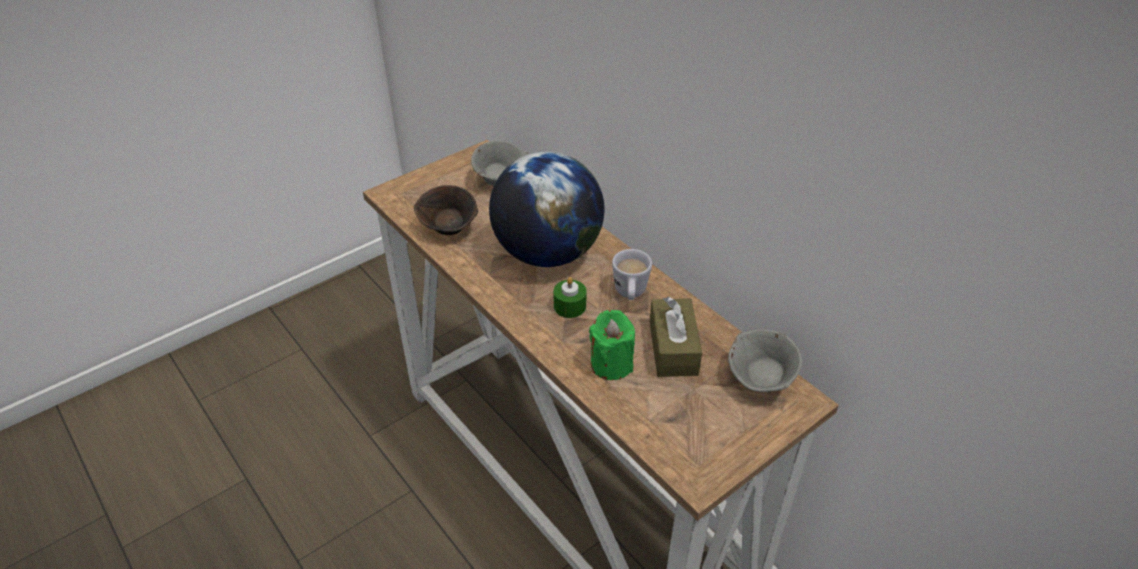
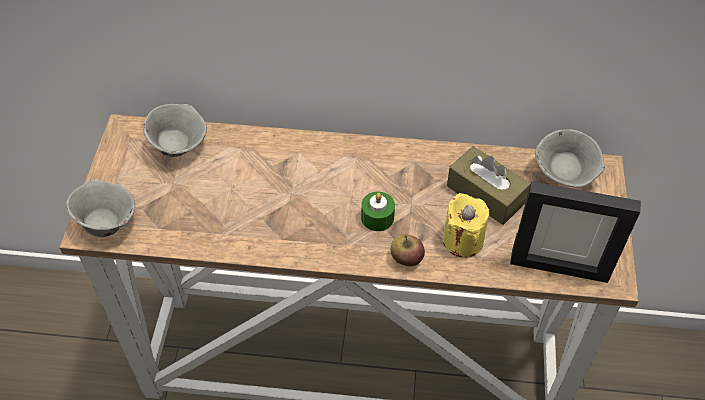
camera: 45 degrees left, 10 degrees up
brown bowl [414,185,478,235] -> none
globe [489,151,605,267] -> none
green candle [589,310,635,380] -> yellow candle [443,193,490,257]
white mug [612,249,652,300] -> none
none -> grey bowl [66,180,135,237]
none -> apple [391,234,425,266]
none -> picture frame [510,181,641,283]

